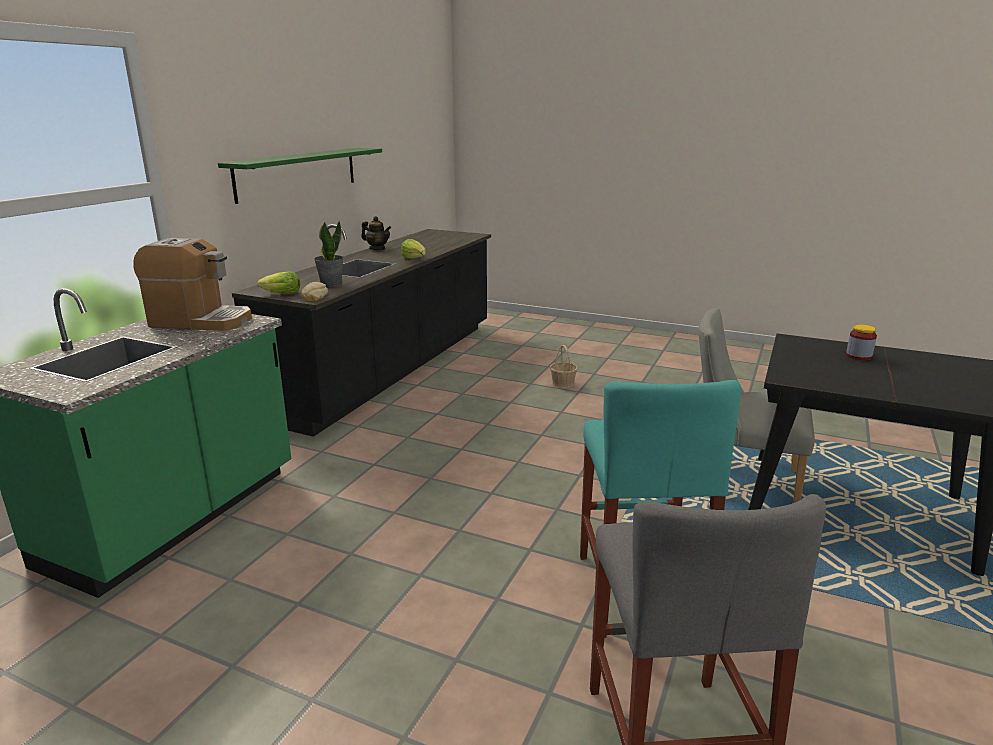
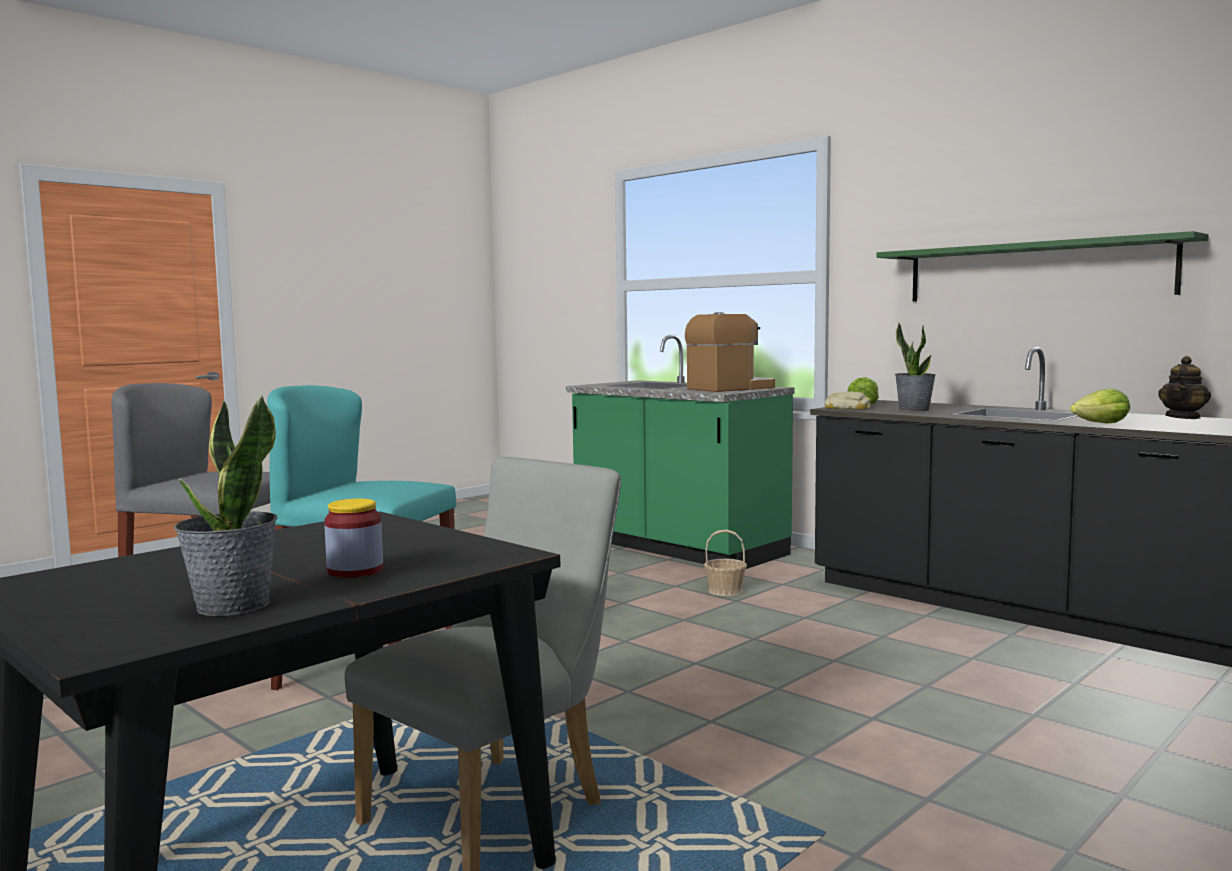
camera: 110 degrees right, 15 degrees down
coffee machine [133,238,252,331] -> coffee machine turned 150 degrees counterclockwise [685,312,775,392]
basket [550,345,578,388] -> basket moved to [704,530,747,596]
none -> potted plant [174,395,278,616]

